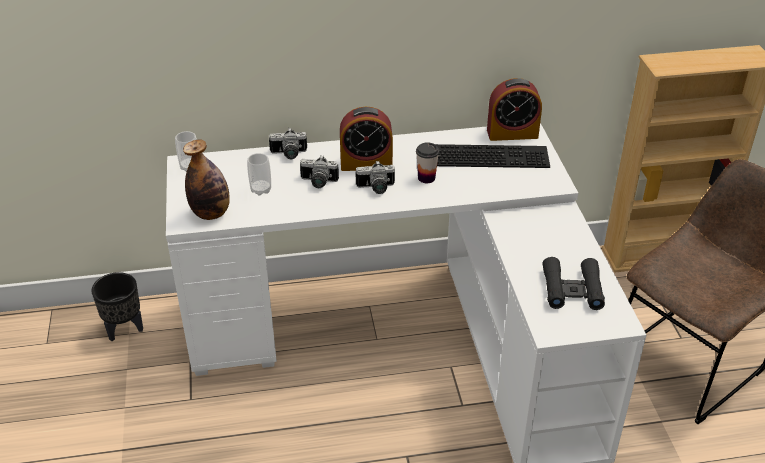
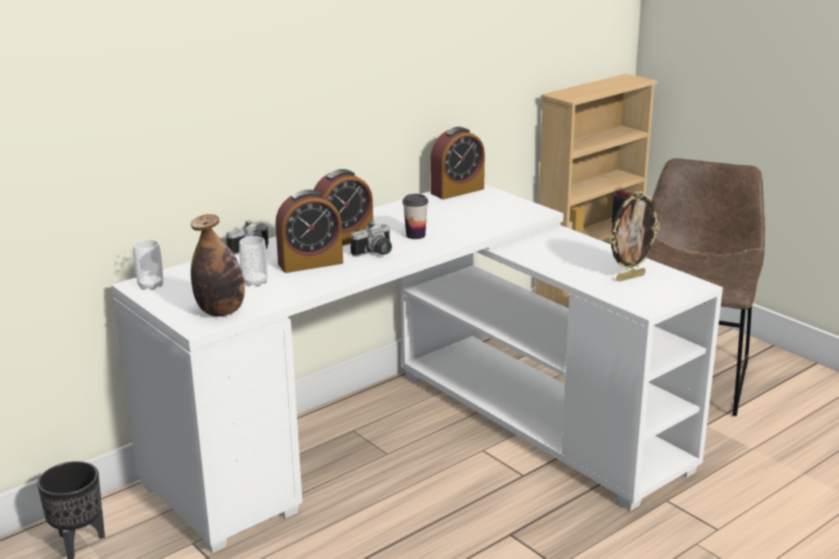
camera: 30 degrees left, 15 degrees down
camera [300,155,339,188] -> alarm clock [275,190,343,273]
keyboard [435,144,550,168] -> none
black binoculars [542,257,605,310] -> picture frame [610,191,660,281]

